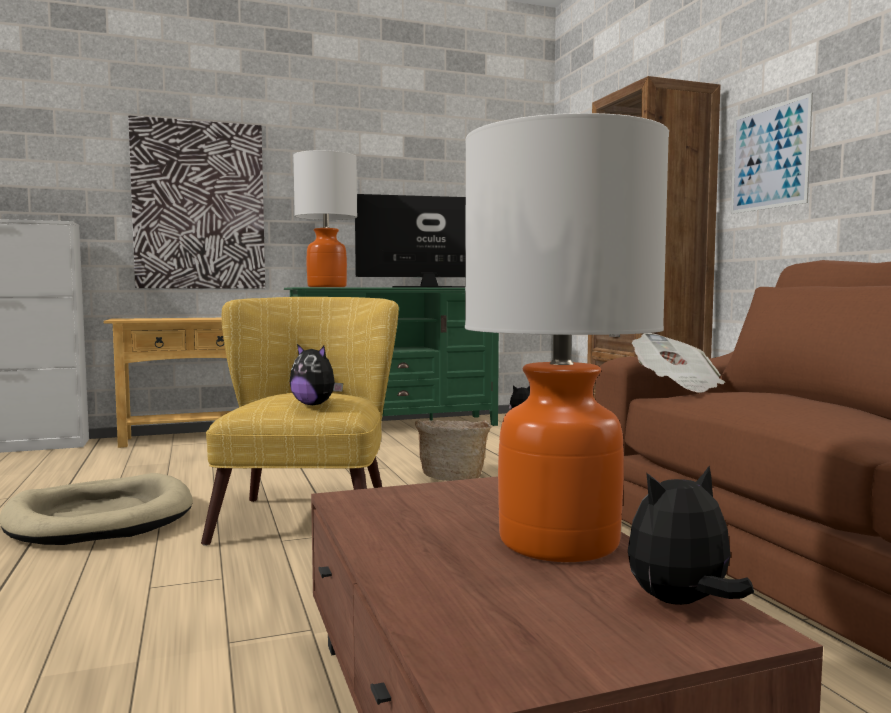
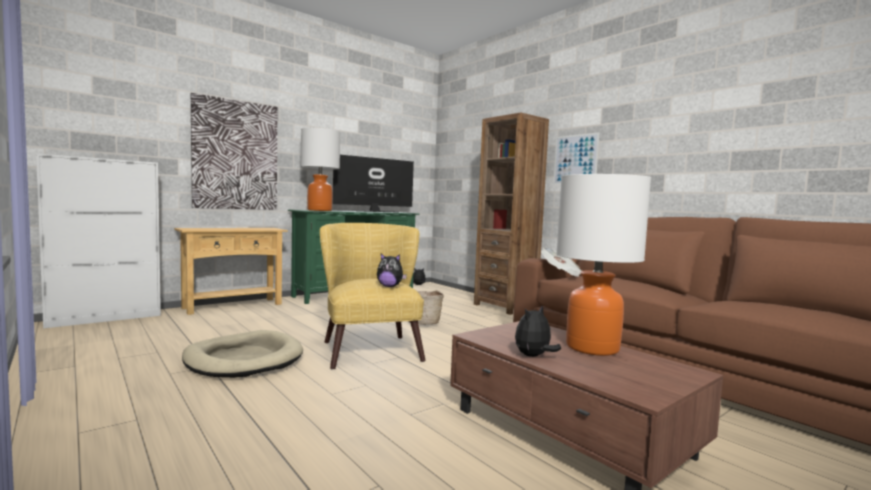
camera: 20 degrees left, 0 degrees up
plush toy [628,465,754,605] -> plush toy moved to [515,306,561,357]

